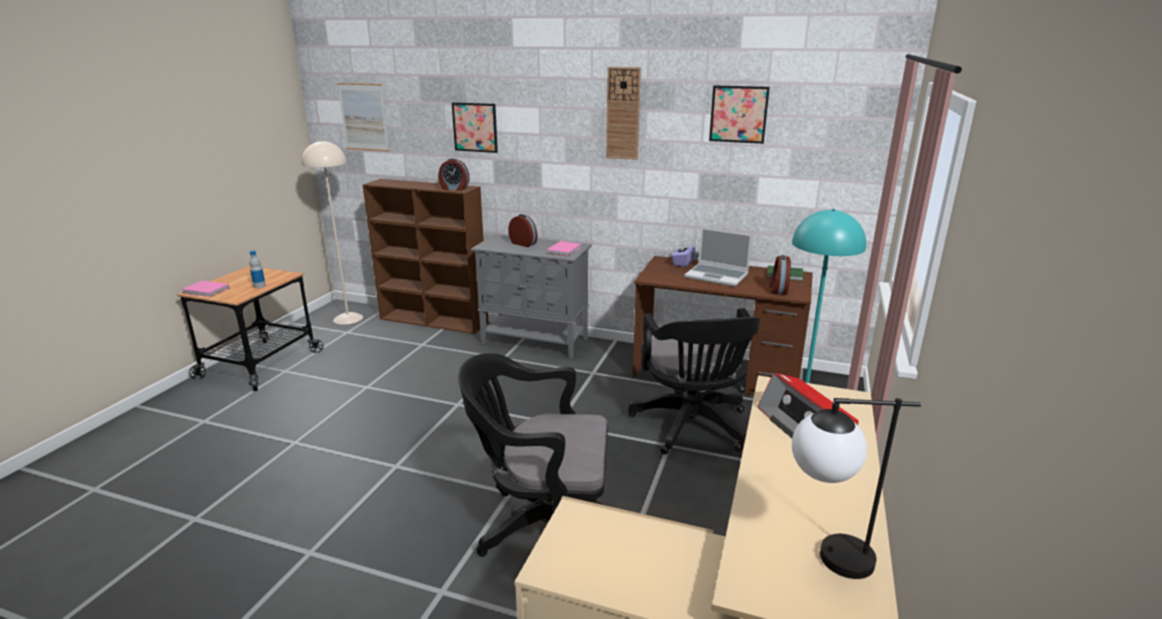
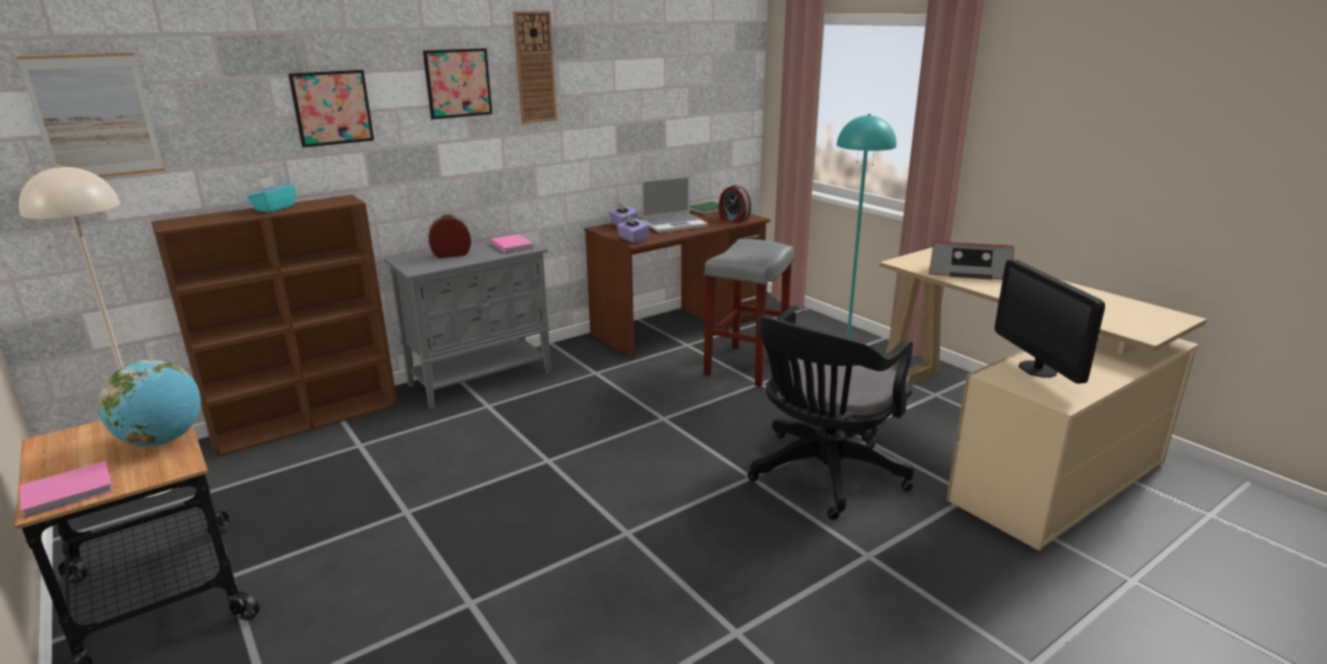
camera: 55 degrees left, 0 degrees up
bottle [249,250,266,288] -> globe [98,360,201,446]
alarm clock [438,158,469,191] -> none
black office chair [628,308,760,455] -> grey stool [704,239,794,387]
picture [709,85,770,144] -> picture moved to [423,48,492,119]
table lamp [792,398,921,579] -> none
none -> turquoise tissue box [248,176,295,212]
none -> purple tissue box [617,214,649,243]
none -> monitor [995,260,1105,384]

